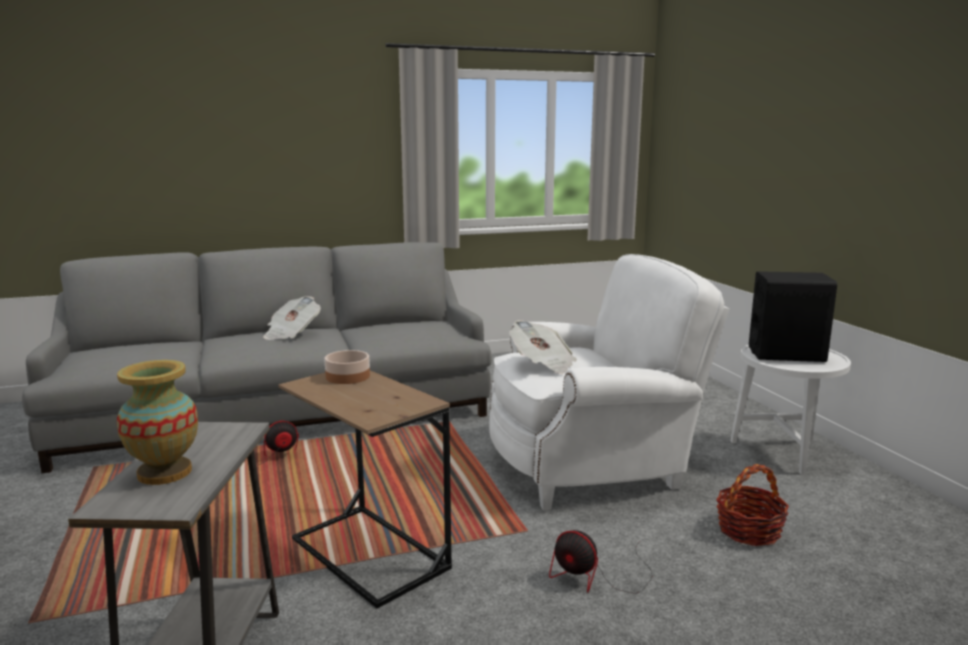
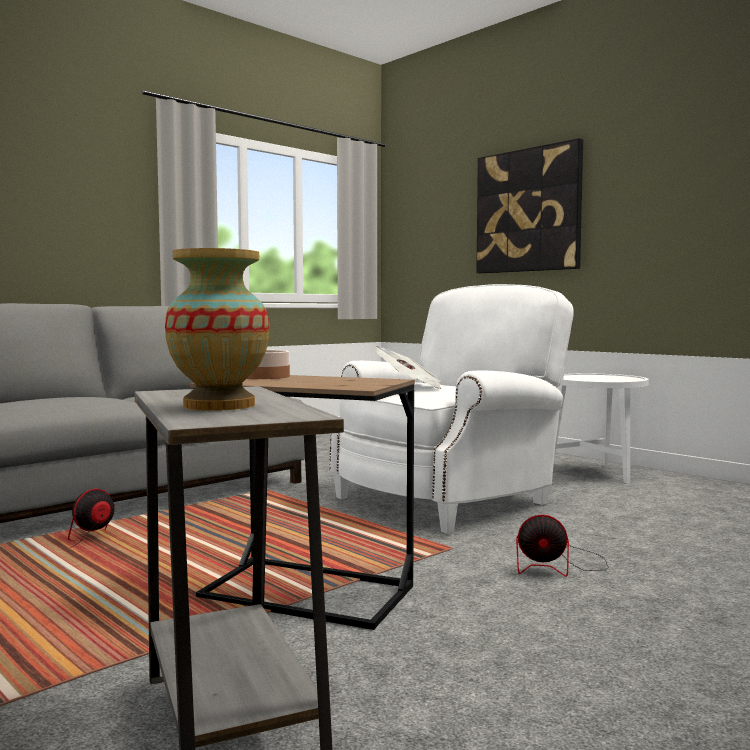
camera: 25 degrees left, 10 degrees down
newspaper [263,296,321,340] -> none
basket [716,464,789,546] -> none
black speaker [749,271,837,362] -> none
none -> picture [476,138,583,273]

